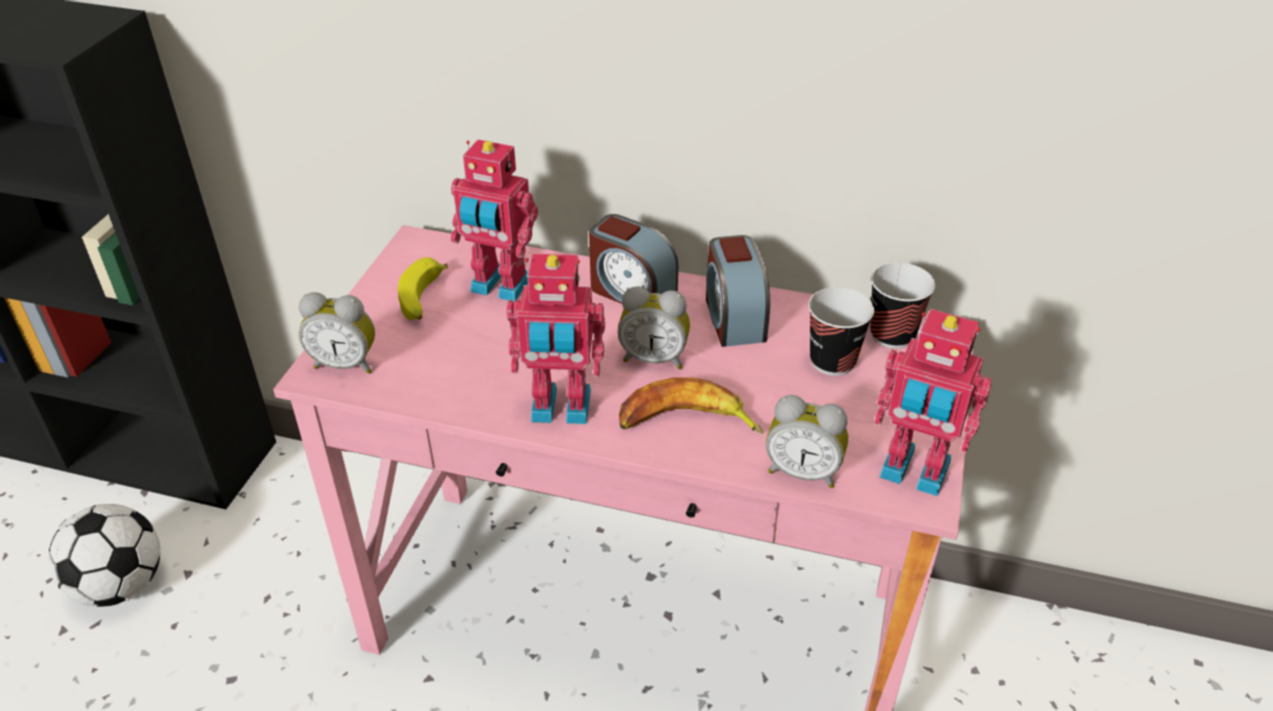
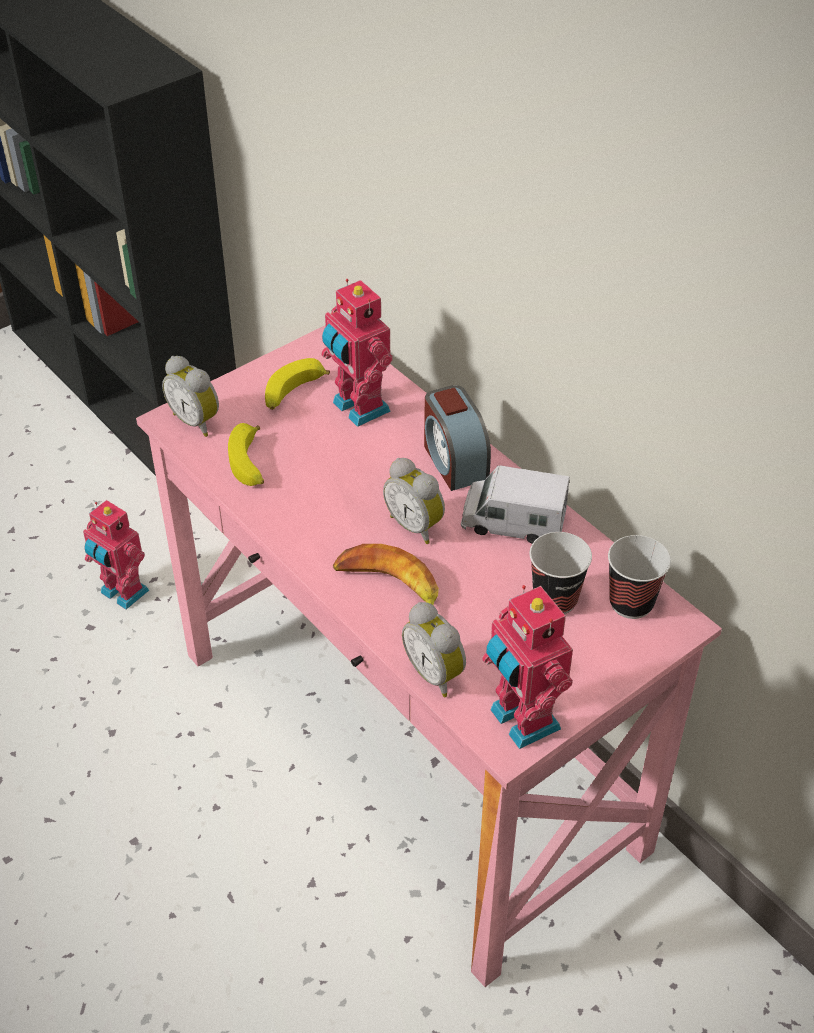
camera: 35 degrees right, 5 degrees up
football [48,504,160,607] -> none
toy robot [506,254,605,424] -> toy robot moved to [83,500,149,610]
alarm clock [706,235,770,347] -> toy truck [461,465,570,544]
none -> banana [228,423,264,486]

